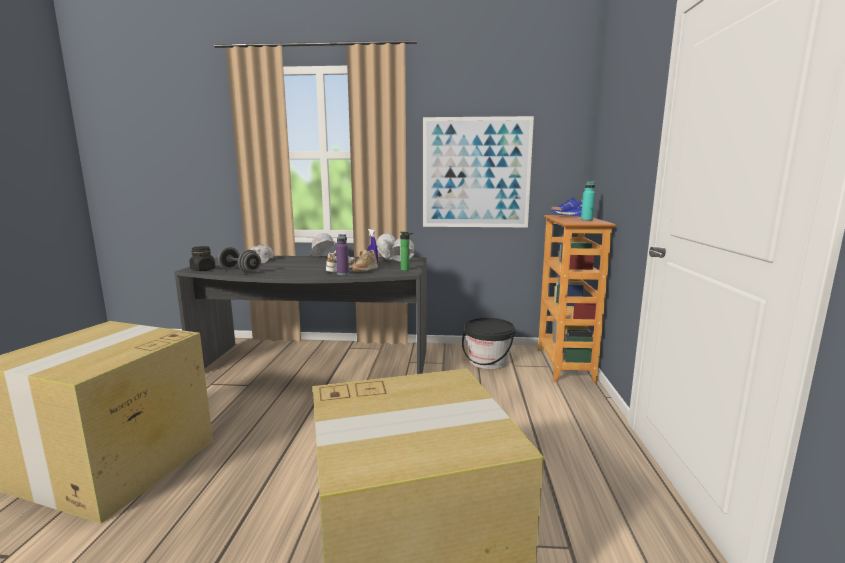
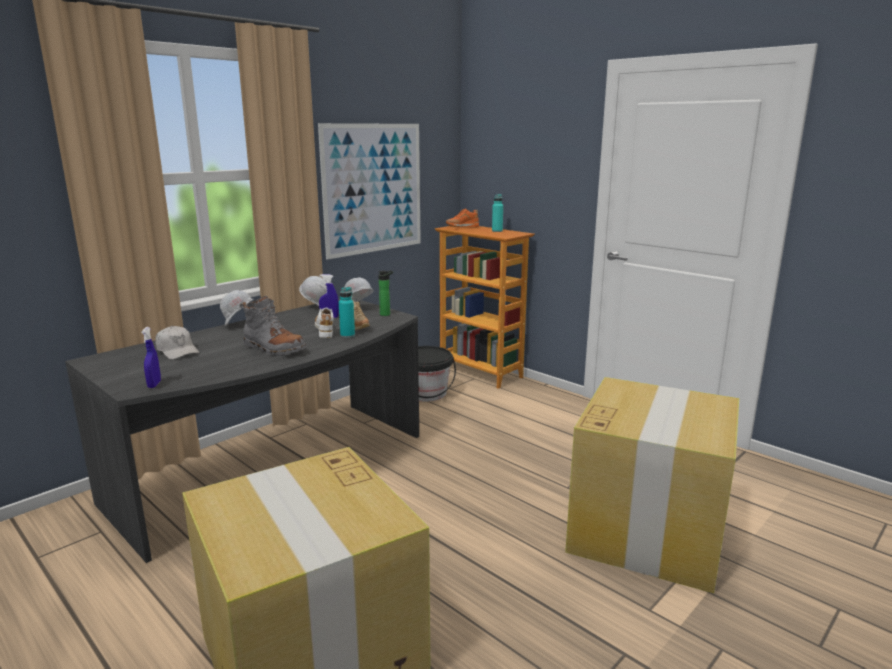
camera: 50 degrees left, 5 degrees up
black jar [189,246,216,271] -> blue spray bottle [141,327,161,388]
grey dumbbell [217,247,261,274] -> none
purple bottle [336,234,349,275] -> turquoise bottle [339,287,355,338]
blue shoe [551,197,583,217] -> orange shoe [446,209,479,227]
none -> grey boot [239,296,307,356]

